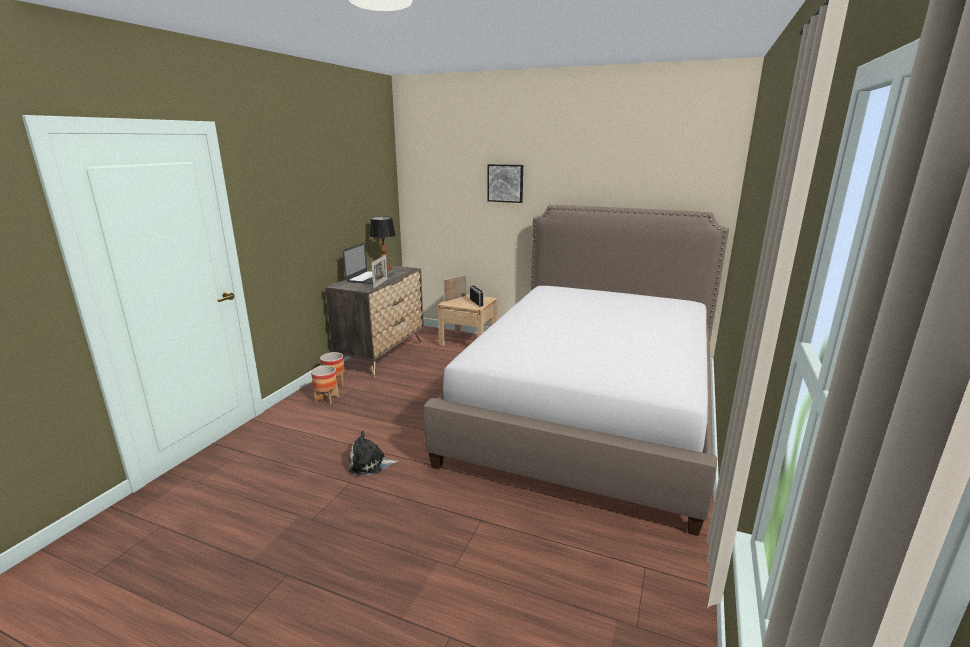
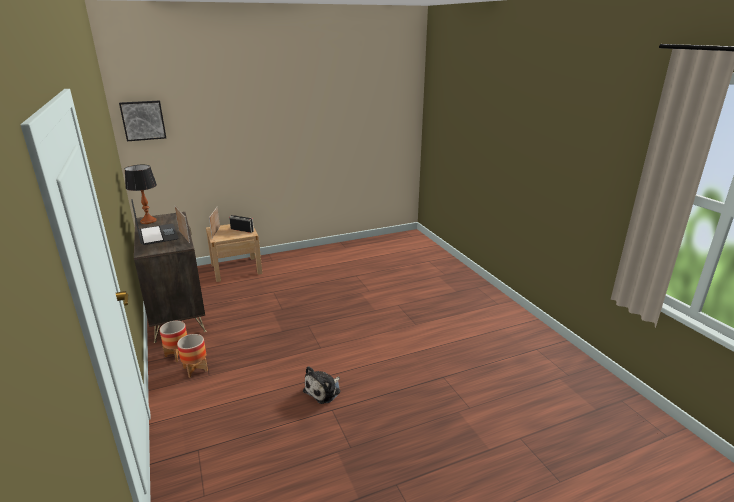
camera: 45 degrees left, 5 degrees up
bed [424,205,729,536] -> none
picture [488,164,523,203] -> picture moved to [119,100,166,141]

